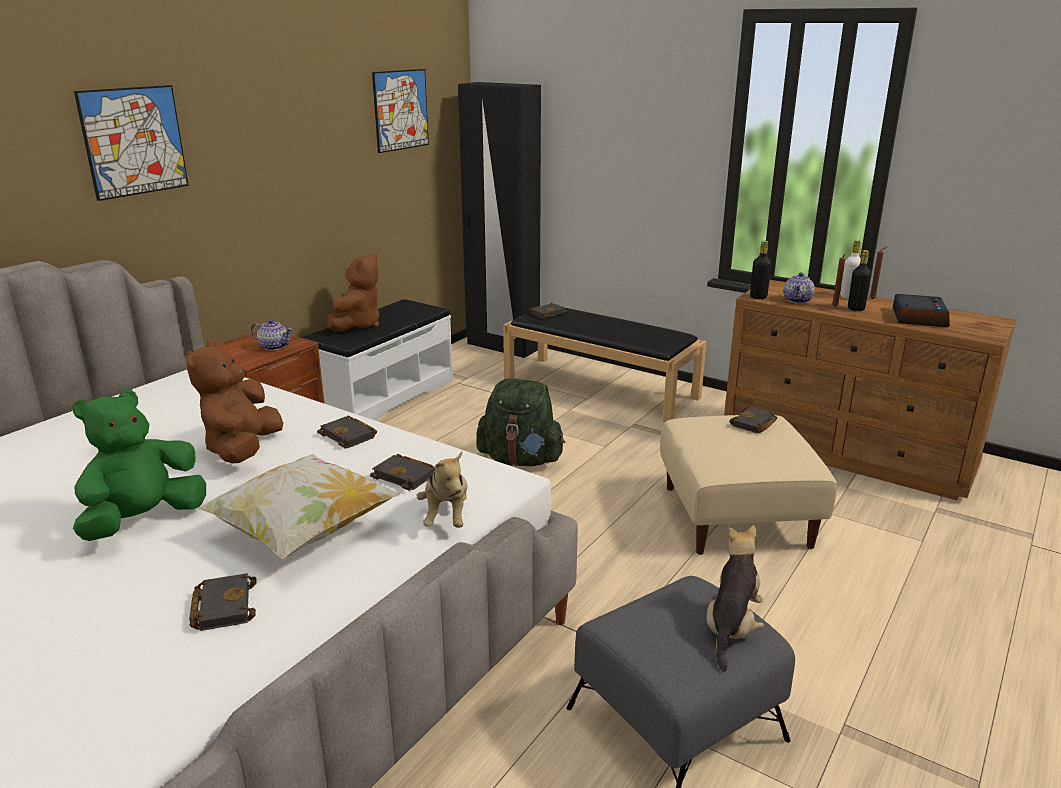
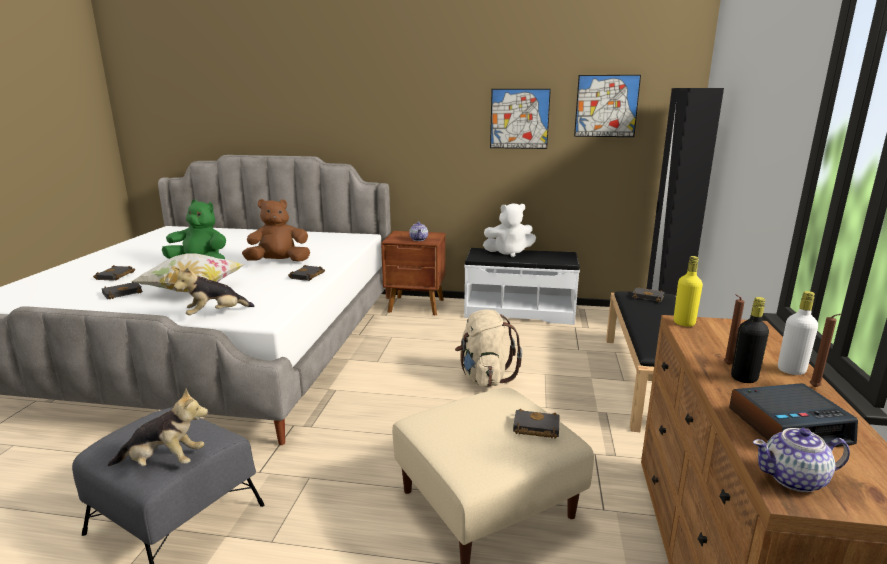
camera: 65 degrees right, 5 degrees down
picture [74,85,189,201] -> picture moved to [490,89,551,149]
brown plush toy [327,253,380,332] -> white plush toy [483,203,536,257]
black book [370,454,435,491] -> black book moved to [93,265,135,281]
green backpack [476,379,565,466] -> beige backpack [455,309,522,387]
black bottle [750,241,772,299] -> yellow bottle [674,256,703,327]
teapot [783,272,815,304] -> teapot moved to [753,428,850,492]

